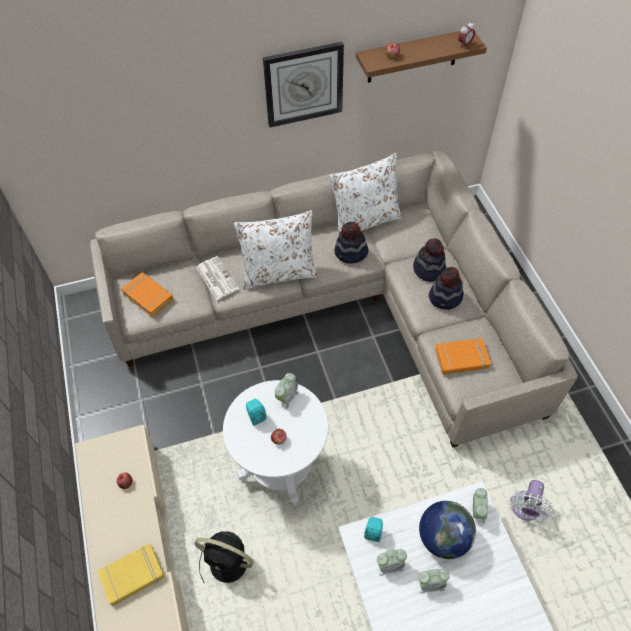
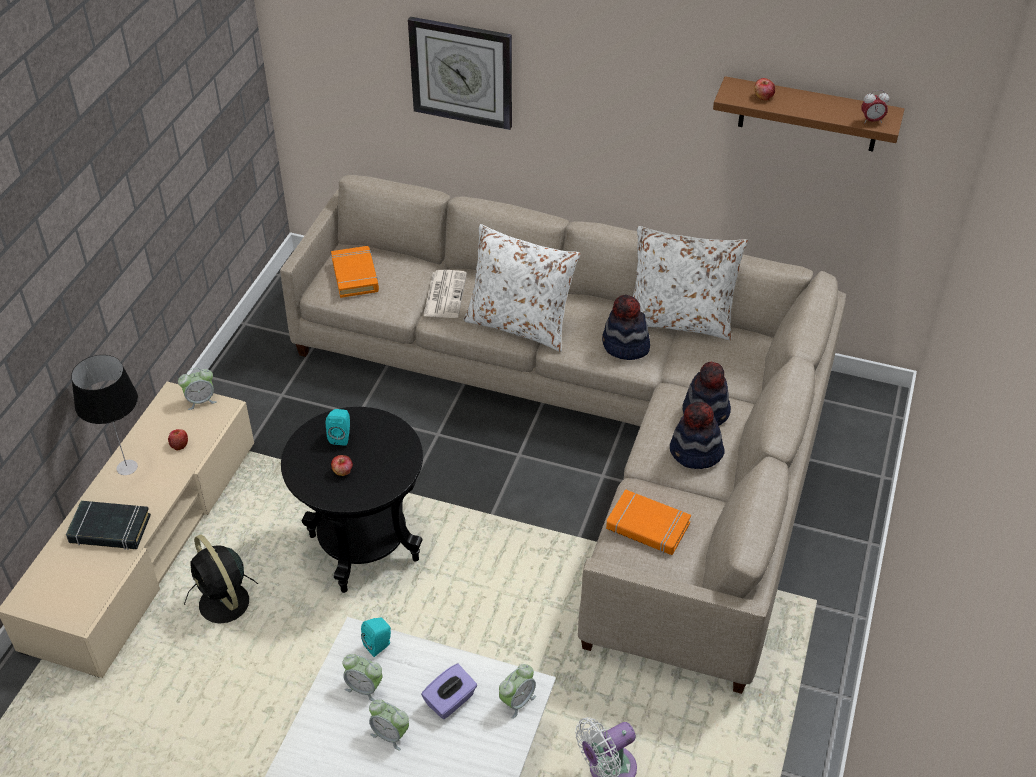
camera: 35 degrees right, 10 degrees down
yellow book [97,543,165,606] -> black book [66,501,151,550]
white side table [223,380,328,506] -> black side table [281,407,423,593]
wall clock [263,42,344,127] -> wall clock moved to [408,17,512,130]
alarm clock [275,373,299,409] -> alarm clock moved to [178,368,217,410]
globe [419,501,476,559] -> purple tissue box [421,664,477,719]
none -> table lamp [71,355,138,475]

